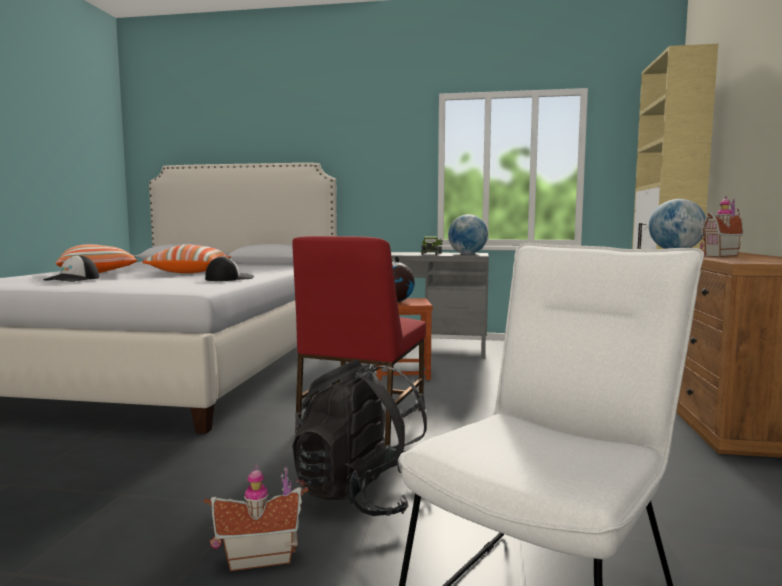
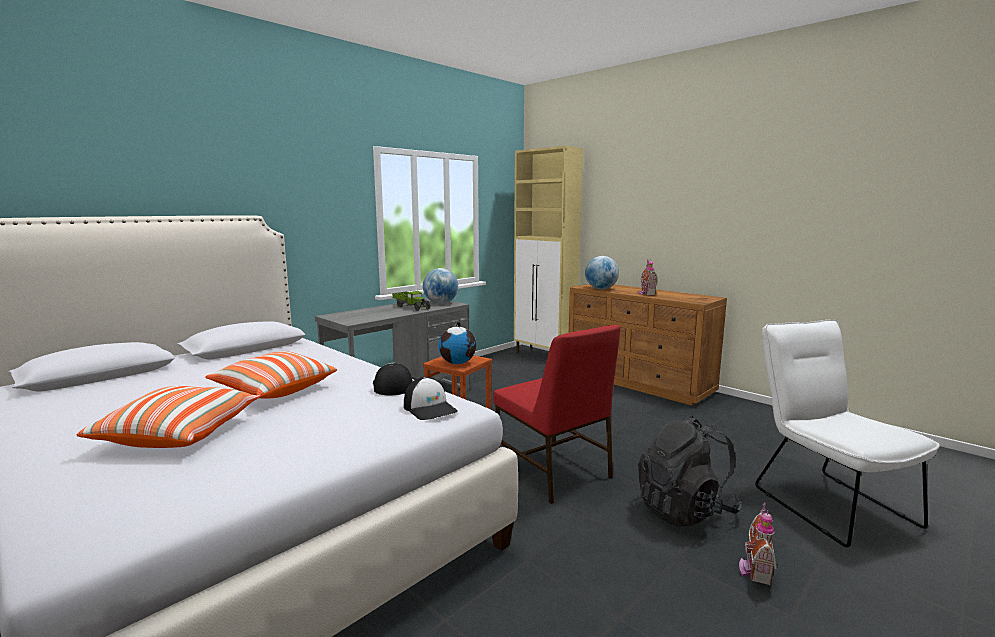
camera: 55 degrees left, 5 degrees up
cap [43,255,99,282] -> cap moved to [404,377,458,420]

